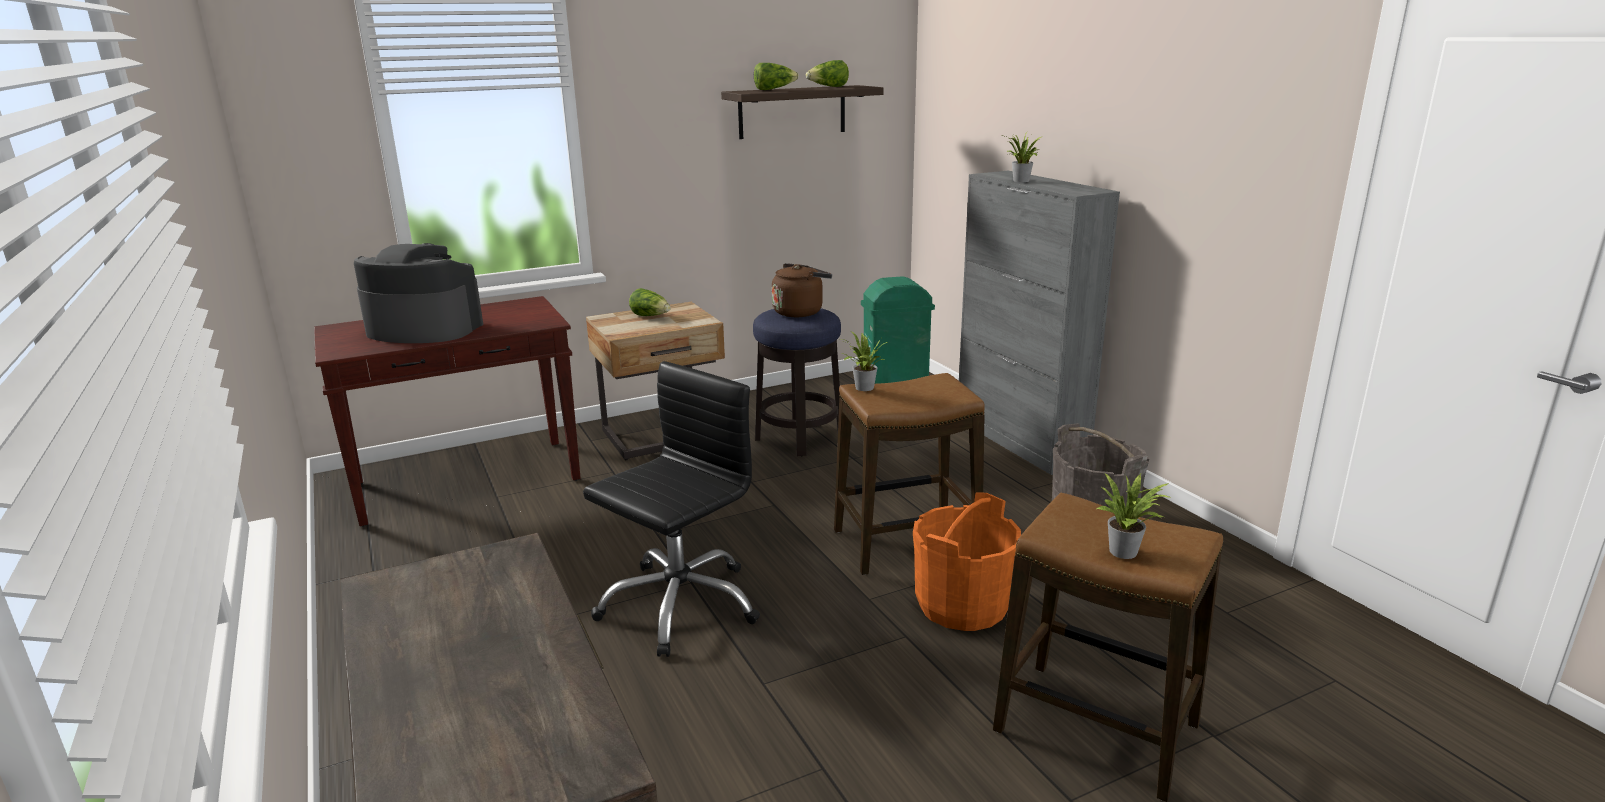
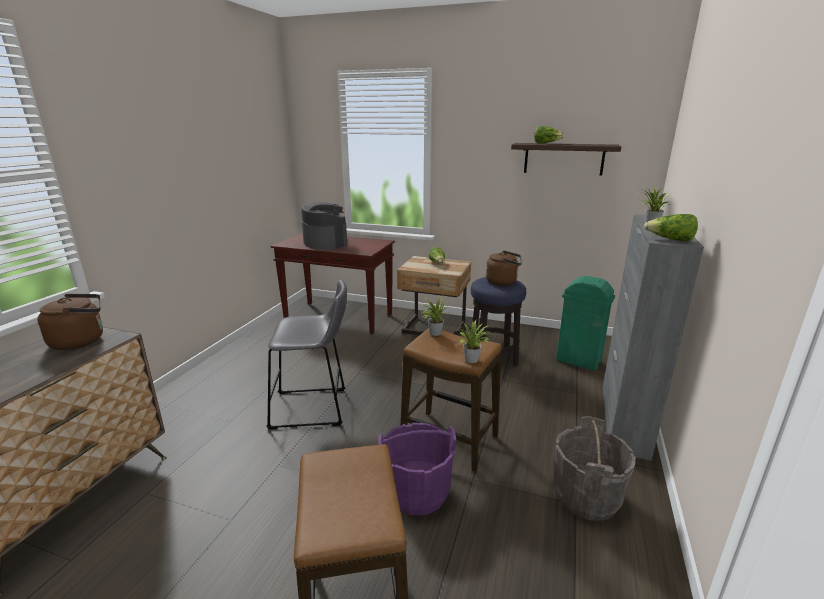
camera: 45 degrees right, 0 degrees up
black office chair [583,361,760,657] -> grey stool [266,280,347,429]
lettuce [806,60,849,87] -> lettuce moved to [644,214,698,241]
orange bucket [913,493,1021,631] -> purple bucket [378,423,457,516]
potted plant [1095,474,1172,559] -> potted plant moved to [456,320,491,363]
none -> brown kettle [38,294,103,350]

